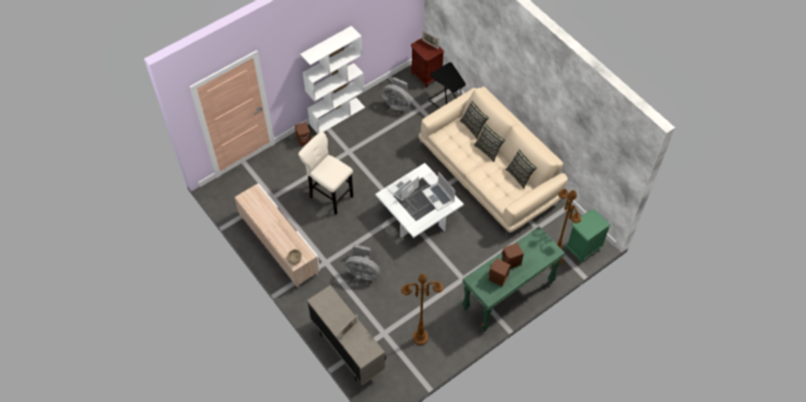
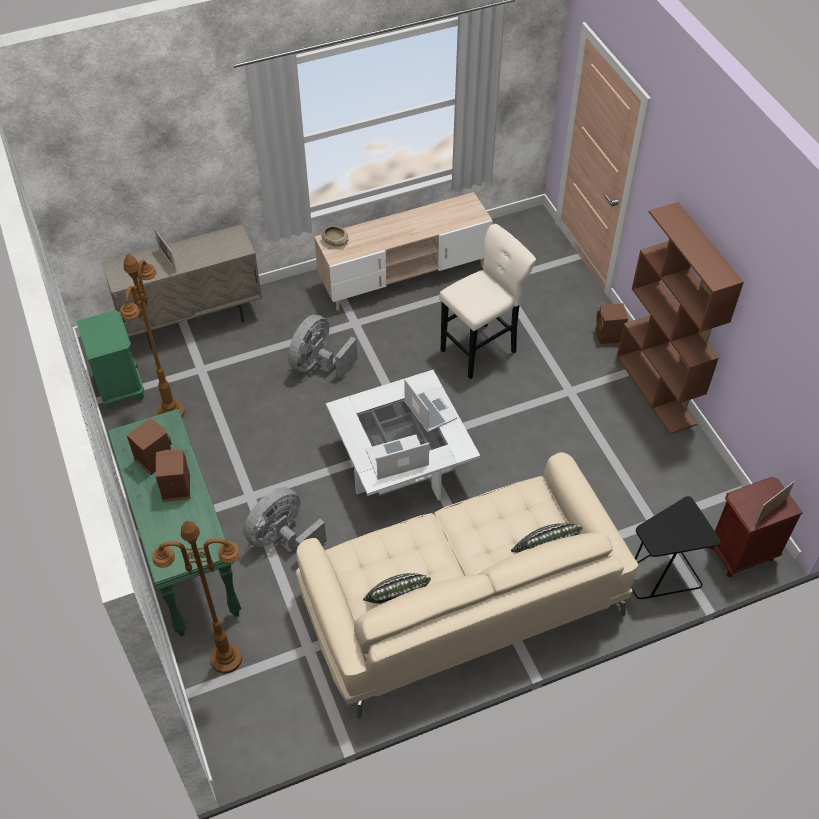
camera: 105 degrees right, 5 degrees down
white bookcase [300,26,365,134] -> brown bookcase [617,202,744,434]
grey fan [381,77,411,111] -> grey fan moved to [243,487,327,550]
pillow [474,124,505,162] -> none
green nightstand [566,209,610,263] -> green nightstand moved to [76,310,144,409]

